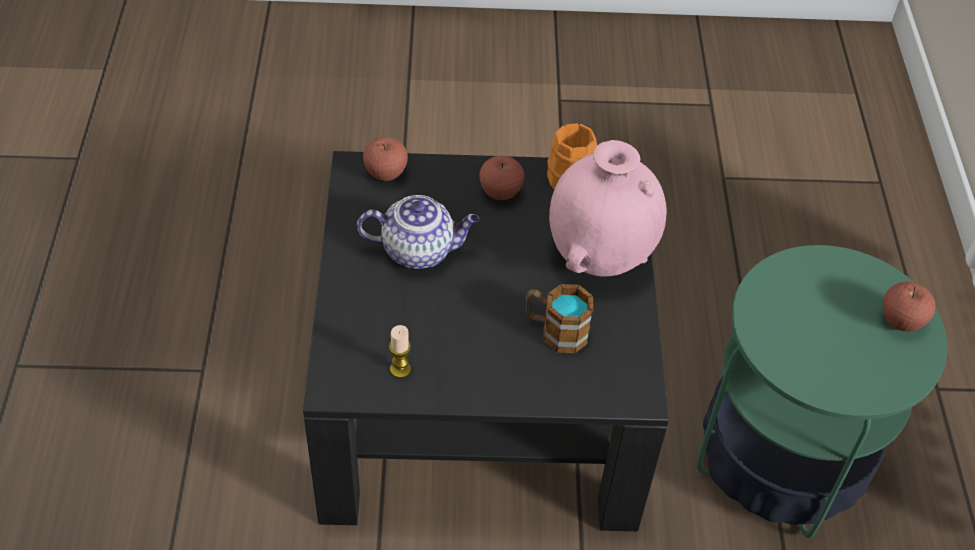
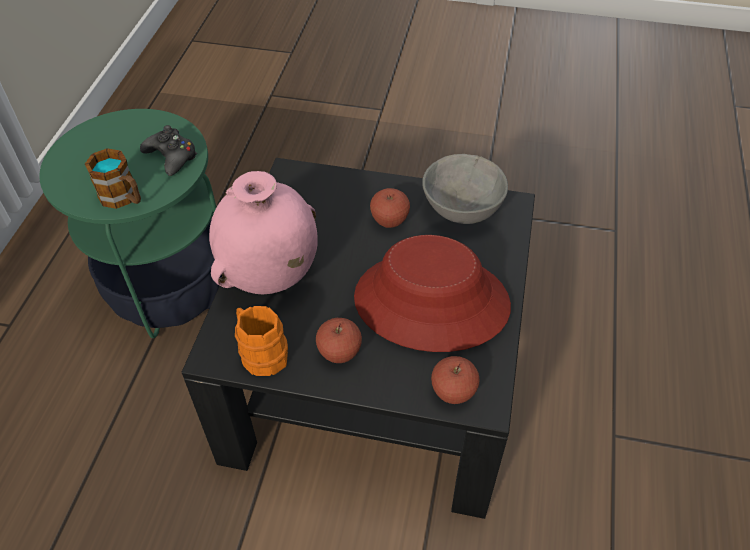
camera: 165 degrees left, 0 degrees up
teapot [357,195,479,269] -> red hat [354,235,511,352]
candle [389,325,411,378] -> grey bowl [422,154,508,224]
mug [526,284,593,353] -> mug moved to [85,148,141,209]
apple [883,282,936,332] -> apple moved to [370,188,410,228]
none -> black game controller [140,125,197,176]

